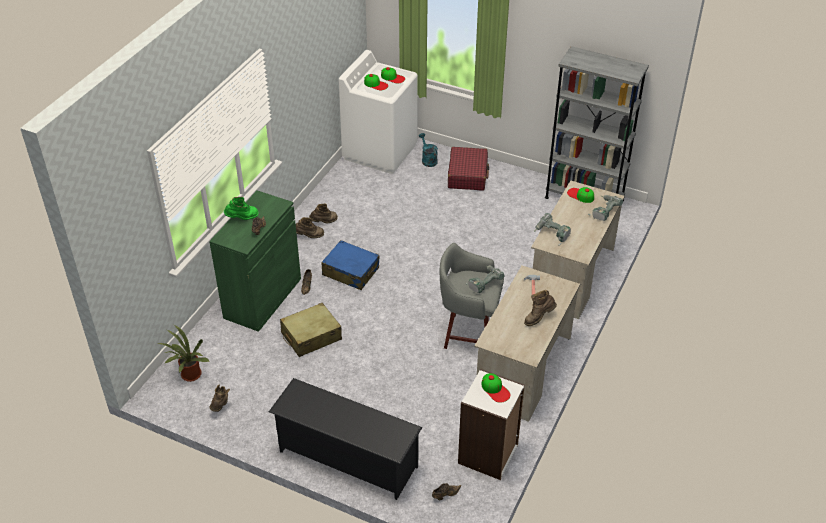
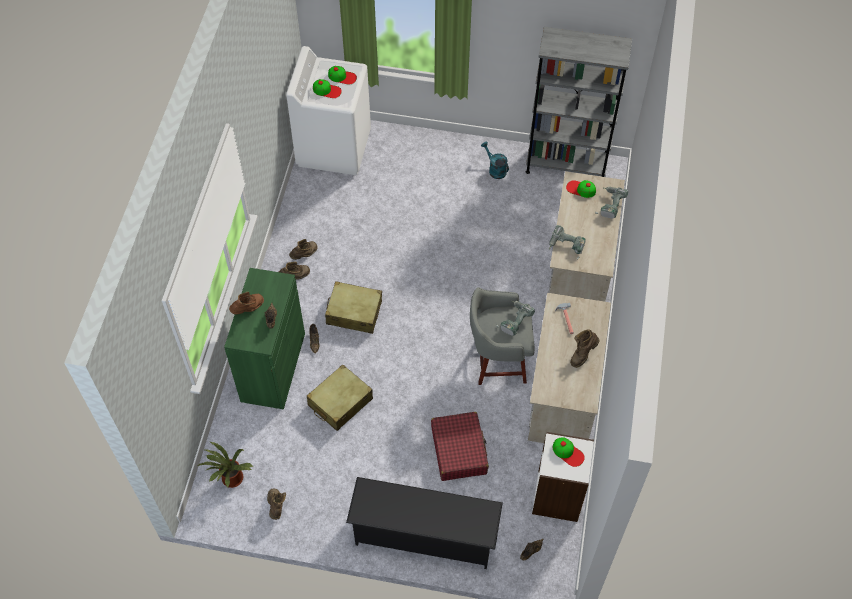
camera: 15 degrees left, 15 degrees up
green boot [224,197,258,220] -> brown boot [229,292,264,314]
blue suitcase [322,240,379,290] -> beige suitcase [325,281,382,334]
turquoise watering can [419,133,438,167] -> turquoise watering can moved to [481,142,509,179]
red suitcase [448,147,489,191] -> red suitcase moved to [431,412,489,481]

